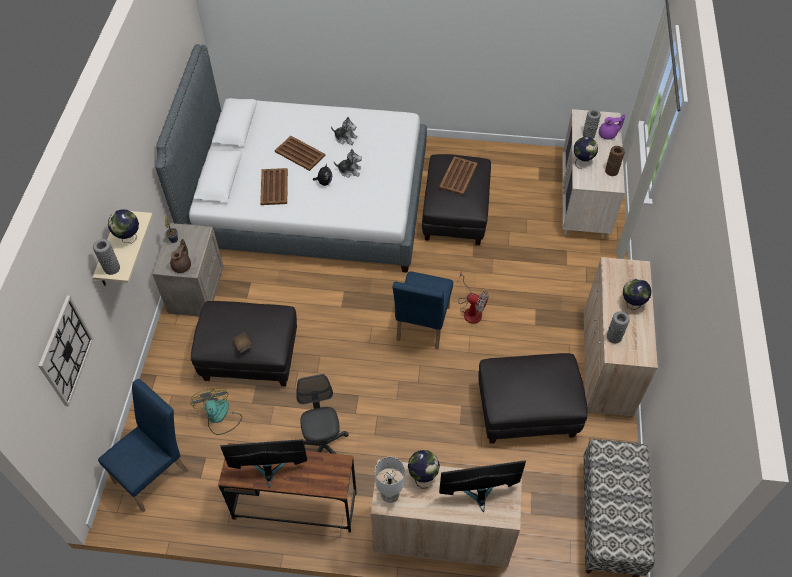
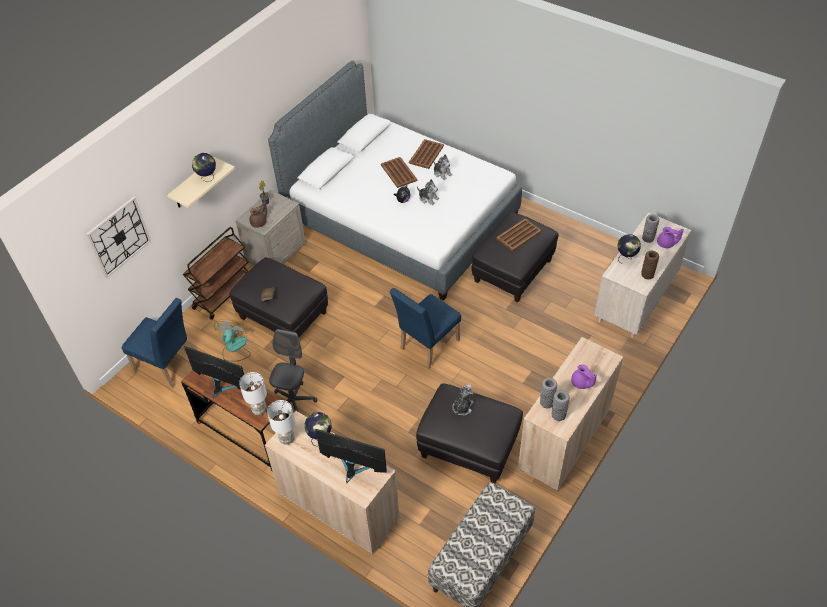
camera: 30 degrees right, 5 degrees down
grey vase [93,239,120,275] -> grey vase moved to [552,390,569,421]
blue chair [98,379,189,512] -> blue chair turned 45 degrees clockwise [122,298,189,388]
brown tray [260,168,288,205] -> brown tray moved to [409,139,444,169]
fan [458,271,489,324] -> none
globe [623,278,652,310] -> purple teapot [571,364,597,389]
none -> brown cart [183,227,249,320]
none -> white table lamp [239,372,267,415]
none -> plush toy [452,385,474,415]

